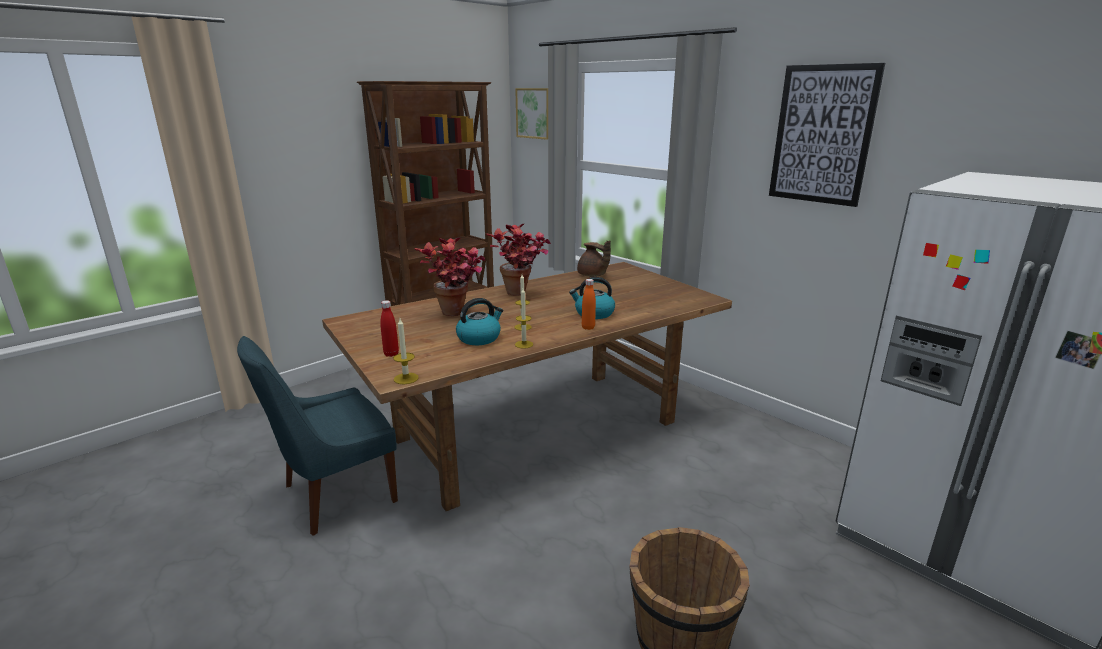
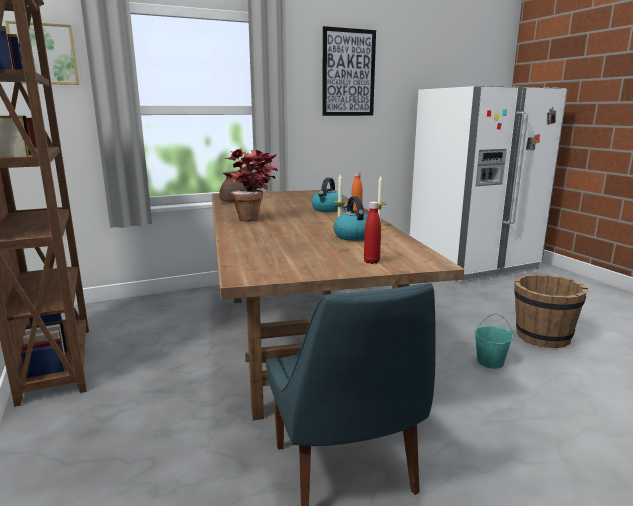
camera: 70 degrees left, 5 degrees down
candle [393,319,419,384] -> none
potted plant [414,237,486,316] -> none
none -> turquoise bucket [475,313,513,369]

